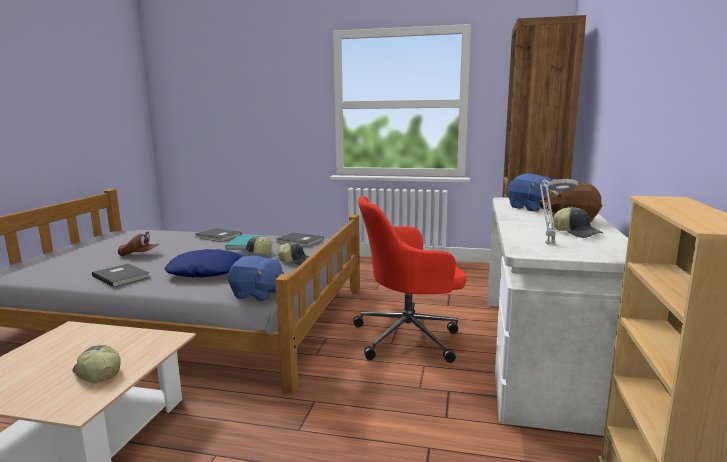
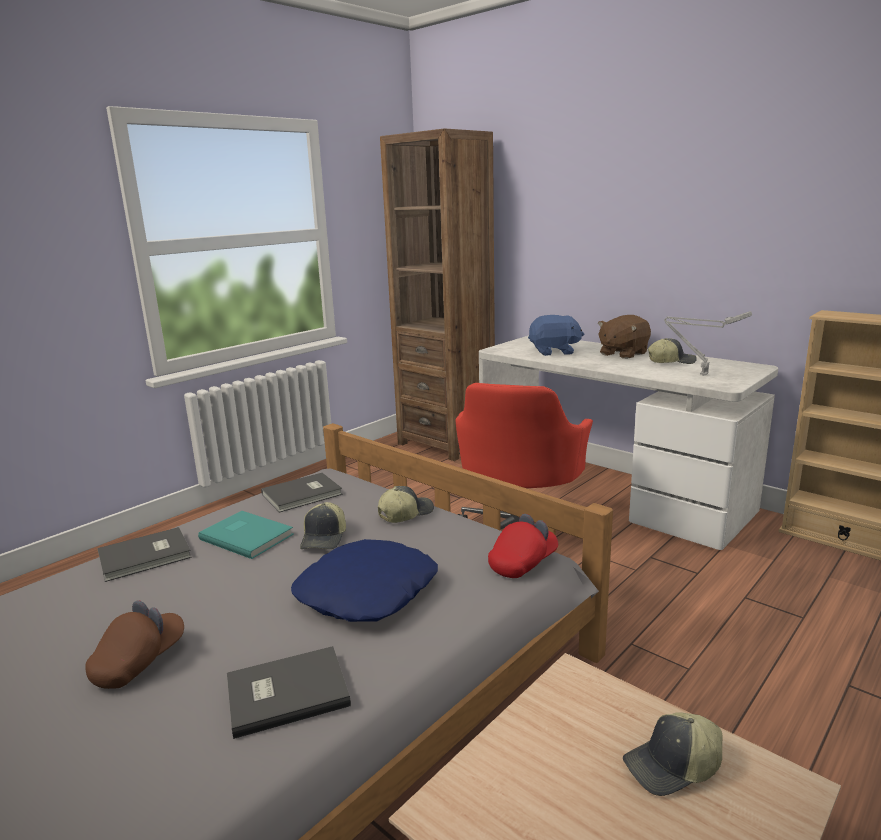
camera: 60 degrees left, 5 degrees up
blue plush toy [228,256,284,301] -> red cap [488,514,558,578]

